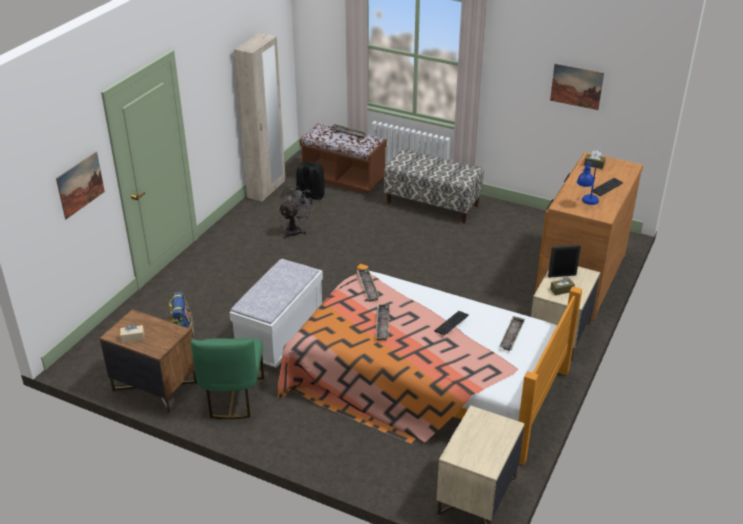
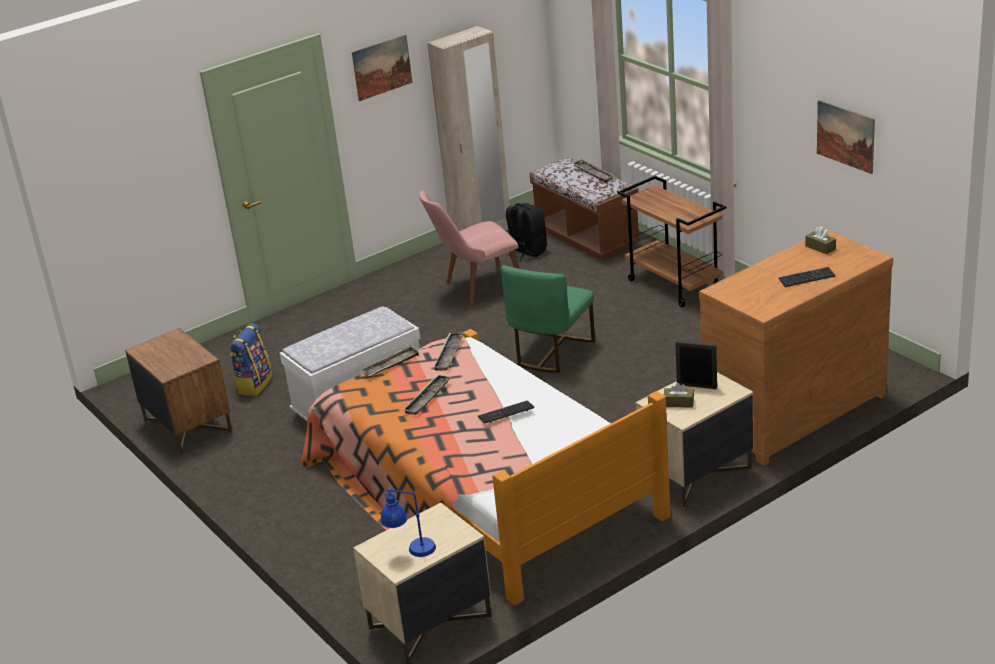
camera: 30 degrees right, 5 degrees down
picture [56,152,105,219] -> picture moved to [352,34,412,101]
beige tissue box [120,323,144,343] -> none
green chair [190,338,264,419] -> green chair moved to [501,265,595,373]
grey fan [279,186,315,239] -> pink chair [419,190,520,306]
bench [384,149,484,223] -> brown cart [617,176,726,308]
tray [499,316,525,351] -> tray moved to [360,345,420,377]
blue table lamp [577,162,599,205] -> blue table lamp moved to [380,488,436,557]

